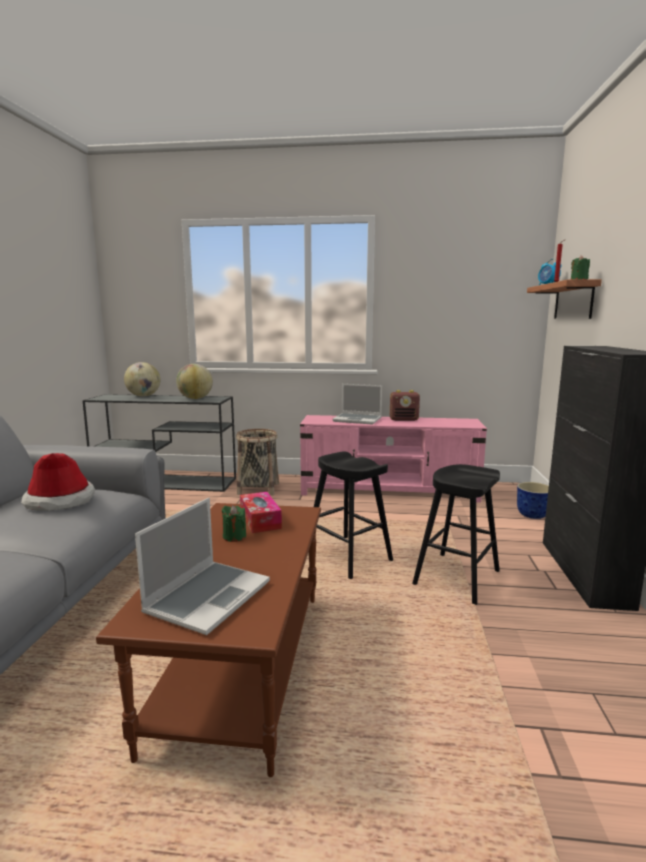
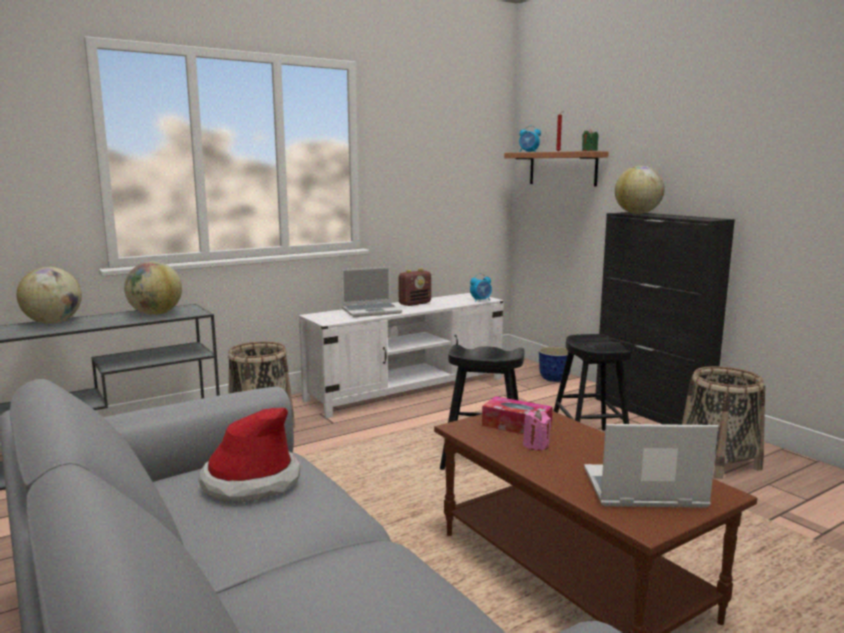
camera: 40 degrees left, 0 degrees up
laptop [135,498,270,635] -> laptop turned 75 degrees counterclockwise [584,424,718,508]
green candle [222,505,246,542] -> pink candle [523,410,552,451]
pink tv stand [300,415,487,503] -> white tv stand [299,293,503,418]
none -> alarm clock [470,273,492,302]
none -> globe [615,166,665,214]
none -> basket [682,366,765,479]

